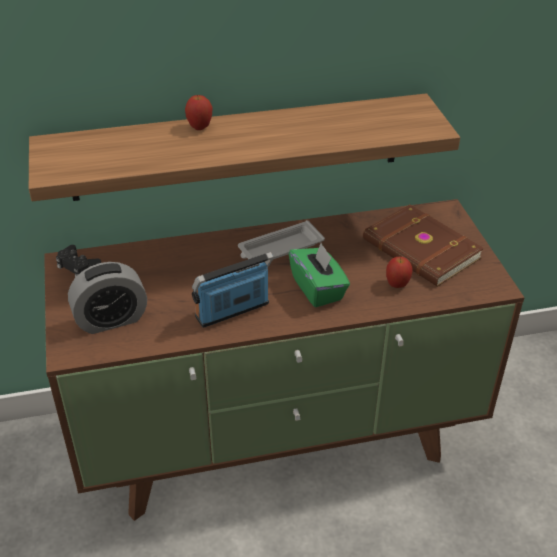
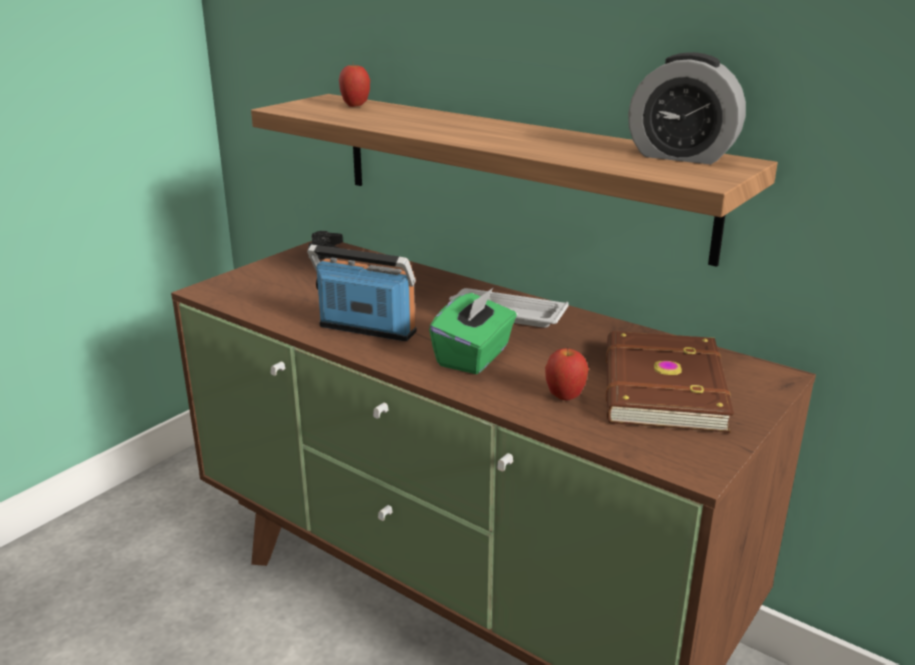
camera: 50 degrees right, 15 degrees down
alarm clock [68,262,147,334] -> alarm clock moved to [628,52,746,164]
apple [185,95,213,130] -> apple moved to [339,63,370,107]

